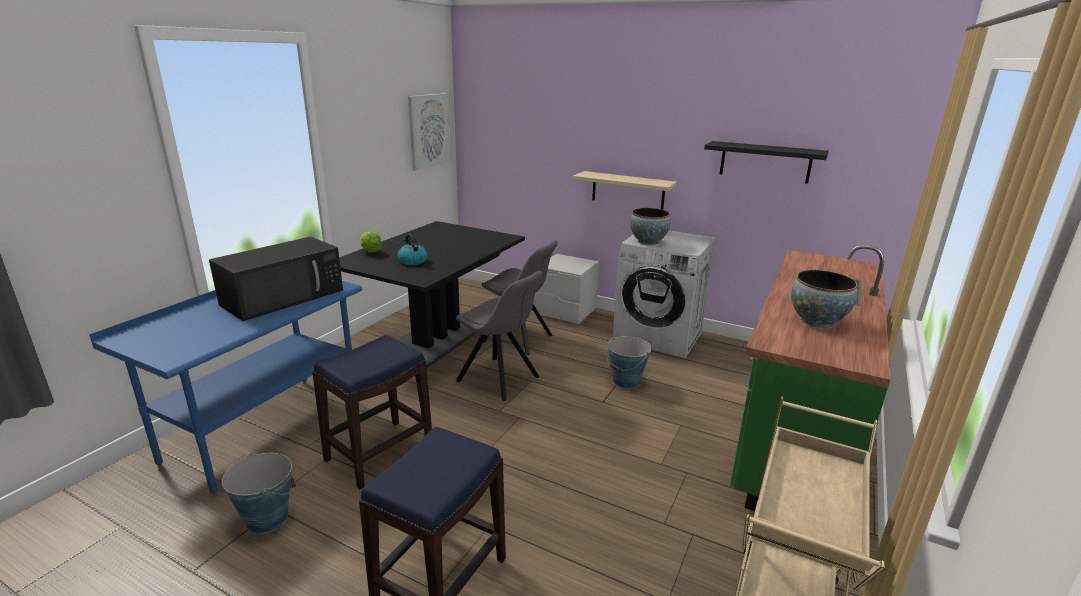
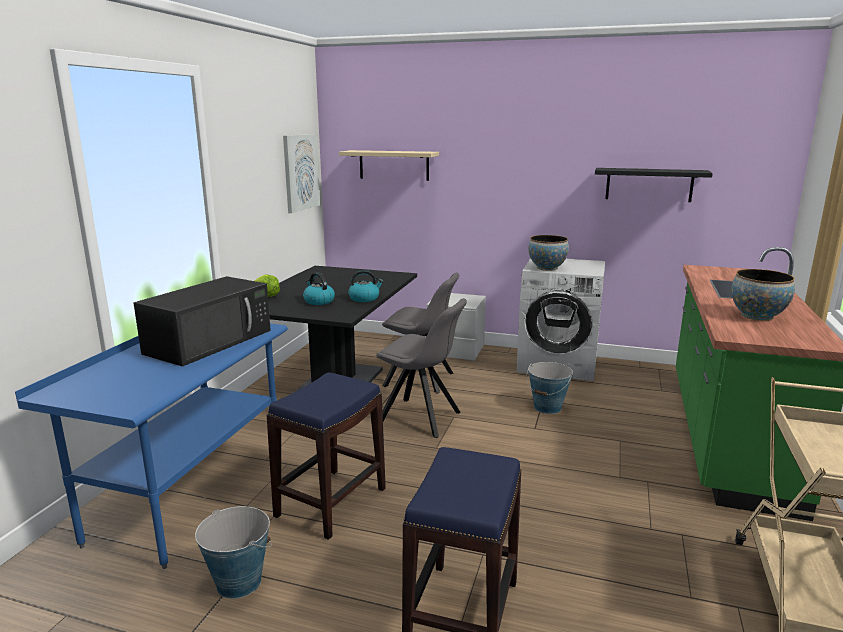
camera: 10 degrees left, 5 degrees down
beige shelf [573,171,677,210] -> beige shelf moved to [339,150,439,181]
none -> kettle [348,270,384,302]

